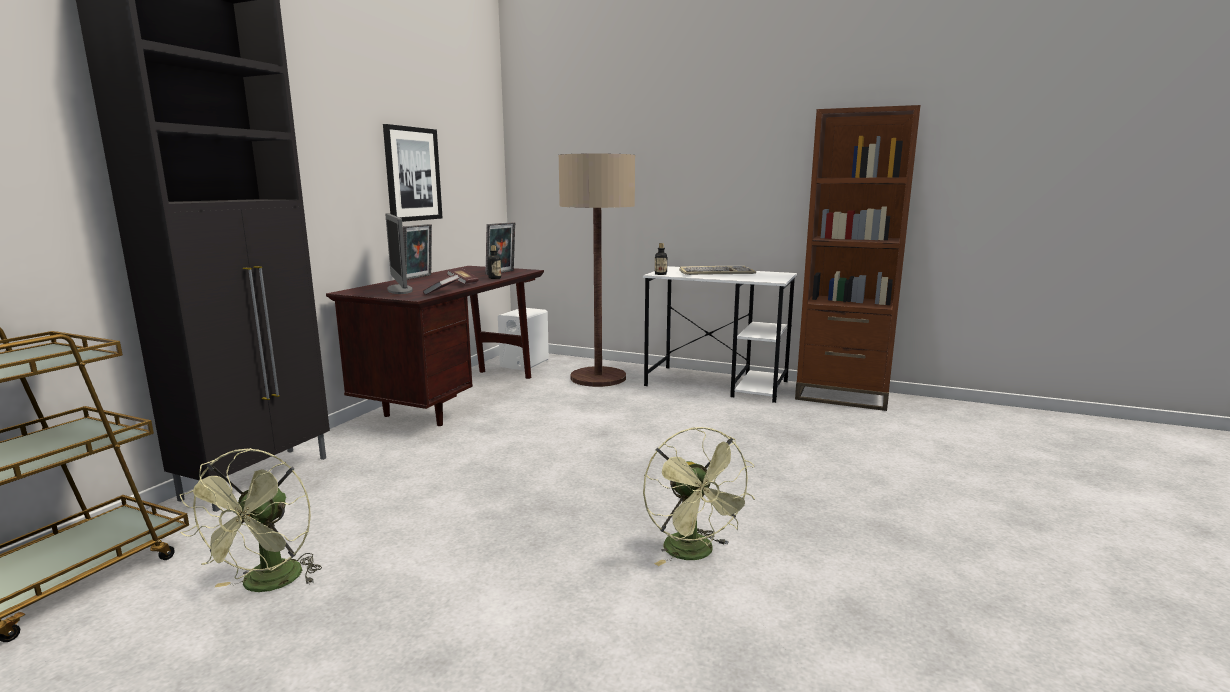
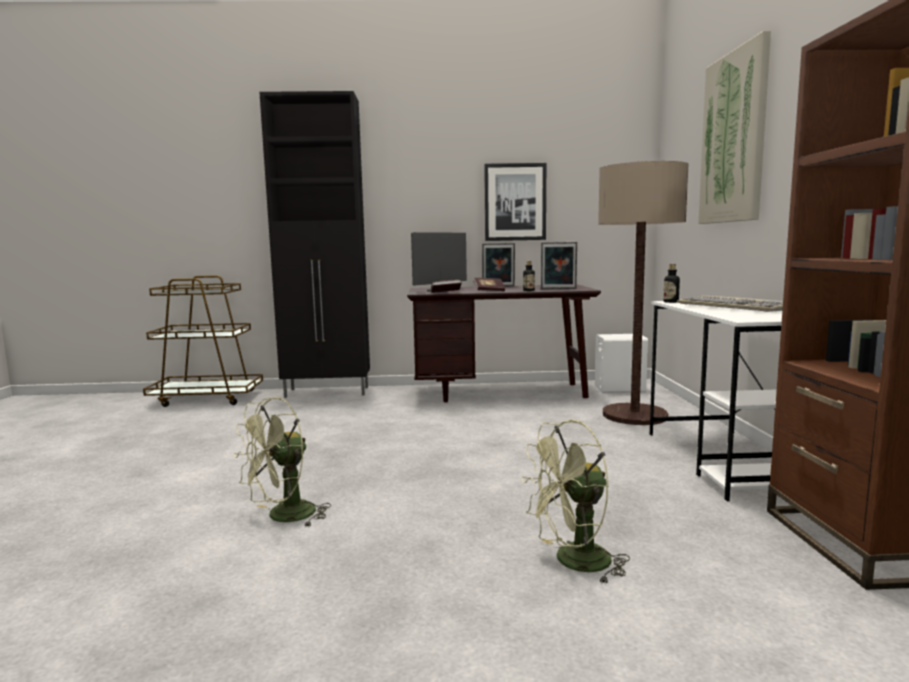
camera: 65 degrees right, 5 degrees down
green fan [180,448,322,592] -> green fan moved to [521,420,630,585]
none -> picture [698,31,771,224]

